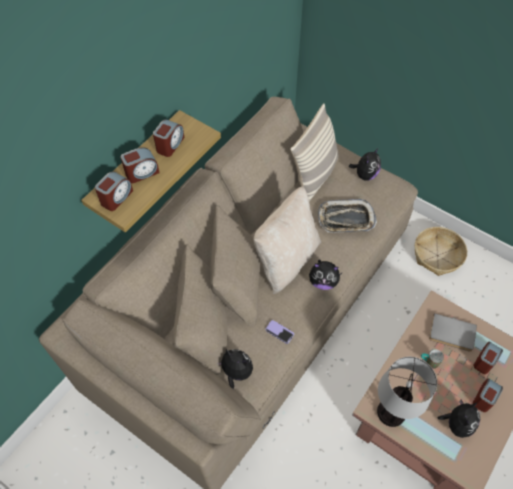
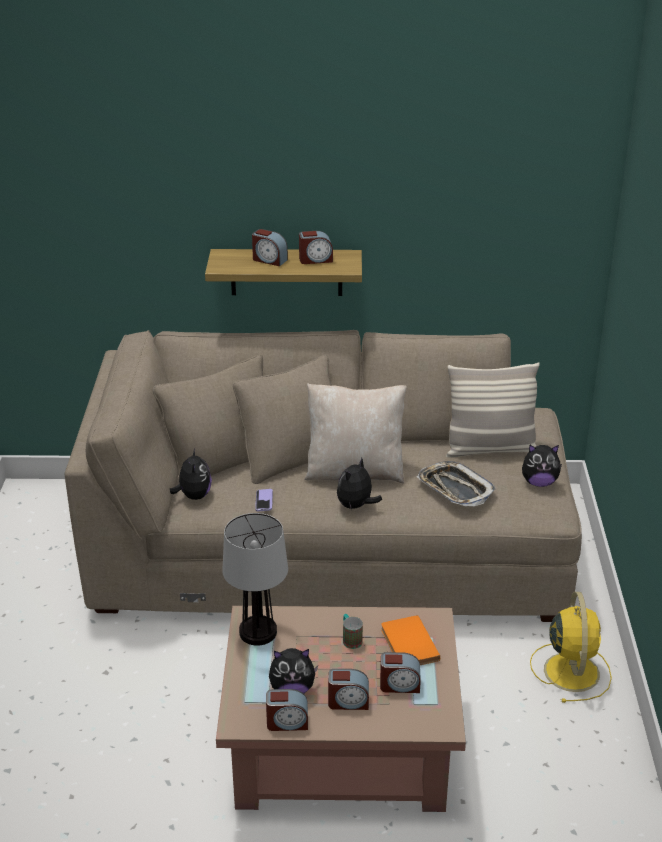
camera: 55 degrees right, 25 degrees down
alarm clock [95,172,133,211] -> alarm clock moved to [266,689,308,731]
plush toy [309,260,343,290] -> plush toy turned 60 degrees clockwise [337,458,382,510]
basket [415,227,467,276] -> yellow fan [530,592,612,703]
grey book [429,313,477,352] -> orange book [381,615,440,665]

